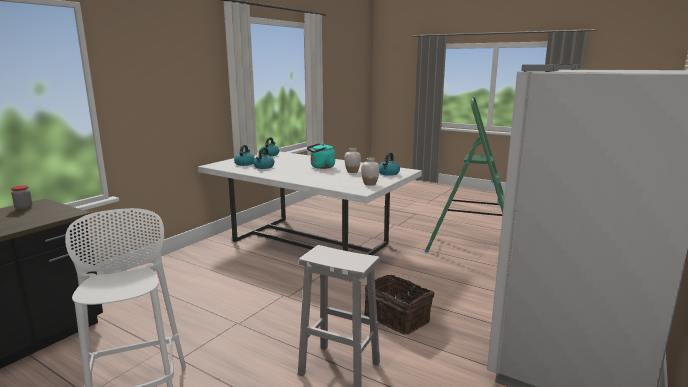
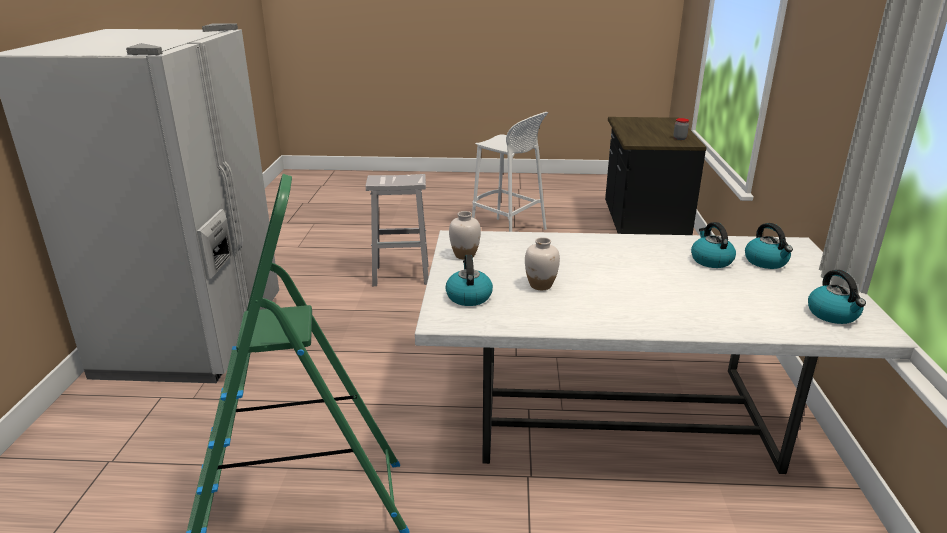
camera: 150 degrees right, 10 degrees up
turquoise kettle [307,143,335,169] -> none
basket [364,274,434,335] -> none

